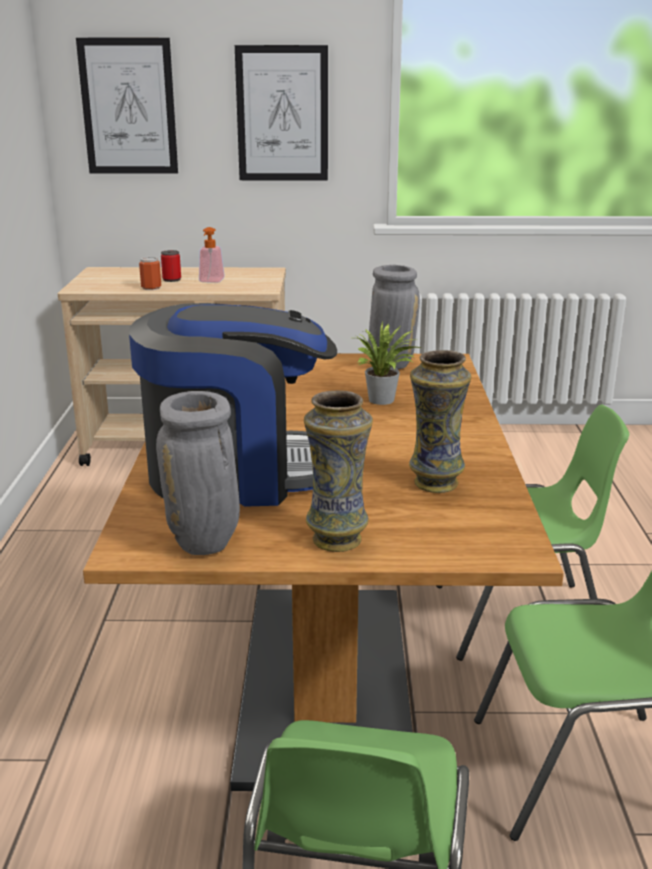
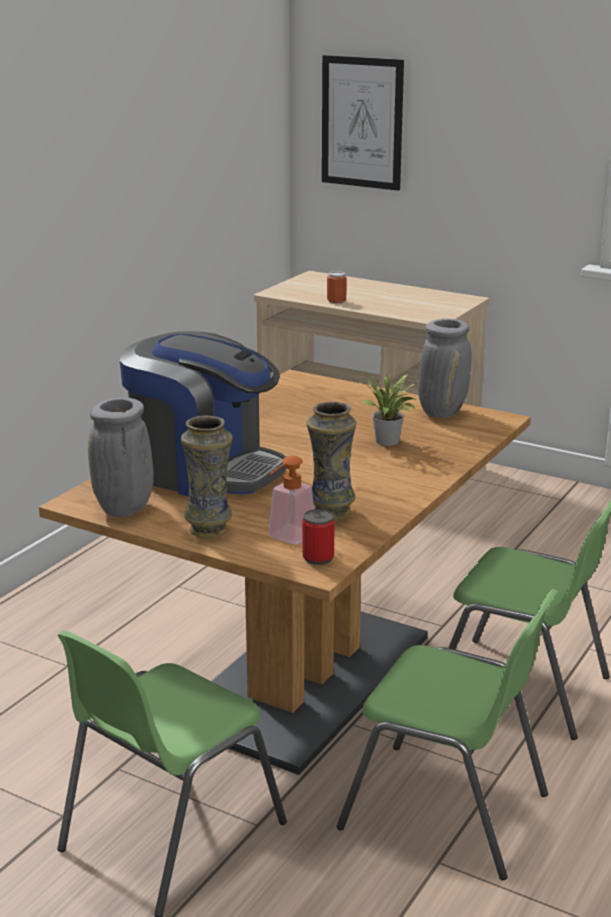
camera: 30 degrees right, 0 degrees up
can [161,250,181,282] -> can moved to [302,509,334,565]
soap dispenser [199,227,225,283] -> soap dispenser moved to [269,456,314,544]
picture [235,45,328,180] -> none

